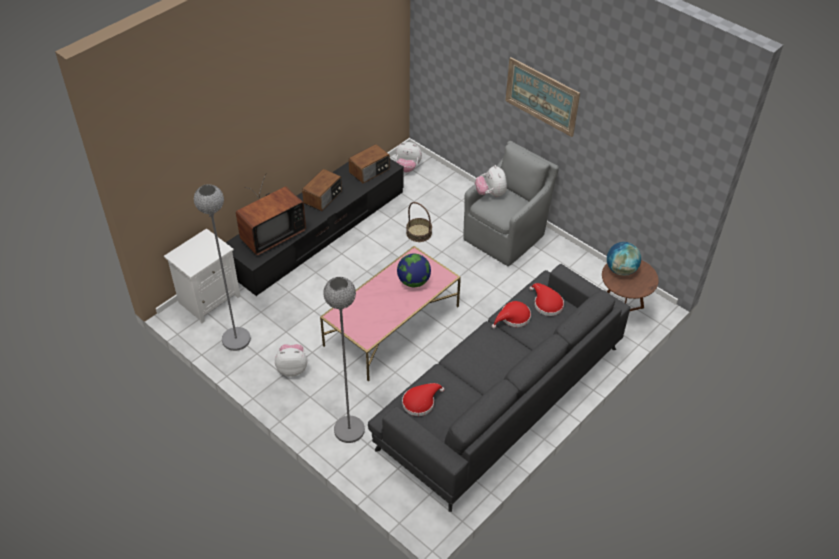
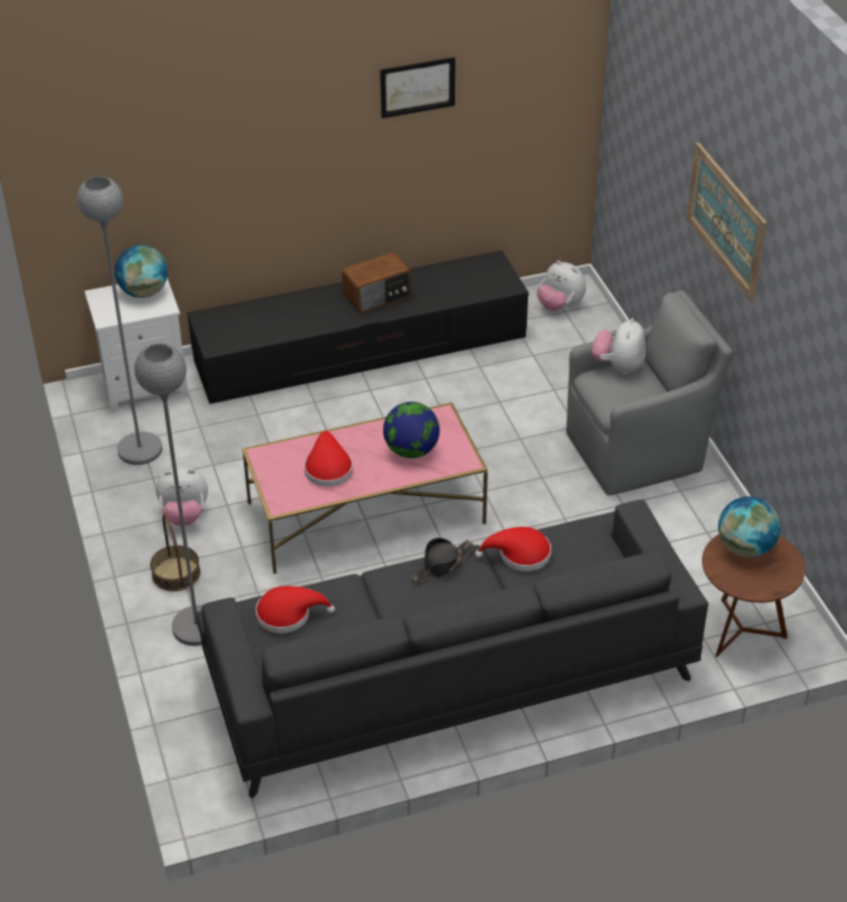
camera: 30 degrees right, 5 degrees down
television [236,174,306,255] -> none
plush toy [275,344,307,377] -> plush toy turned 150 degrees clockwise [156,467,208,526]
radio [349,144,390,183] -> none
basket [406,202,432,242] -> basket moved to [150,514,201,591]
red hat [529,283,564,316] -> red hat moved to [304,431,353,486]
none -> globe [114,245,168,298]
none -> picture [380,57,455,118]
none -> black hat [410,538,473,582]

